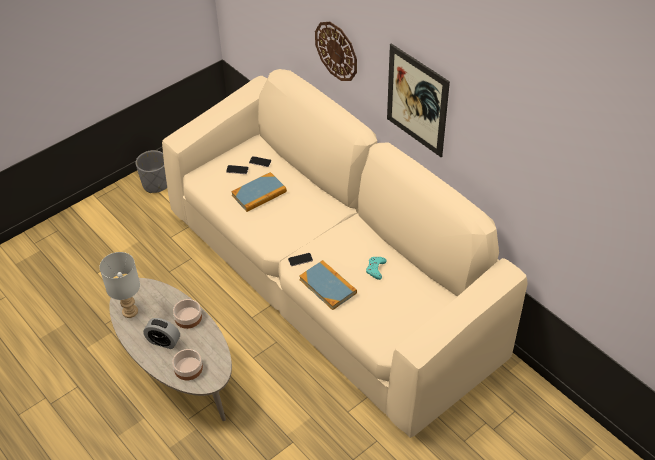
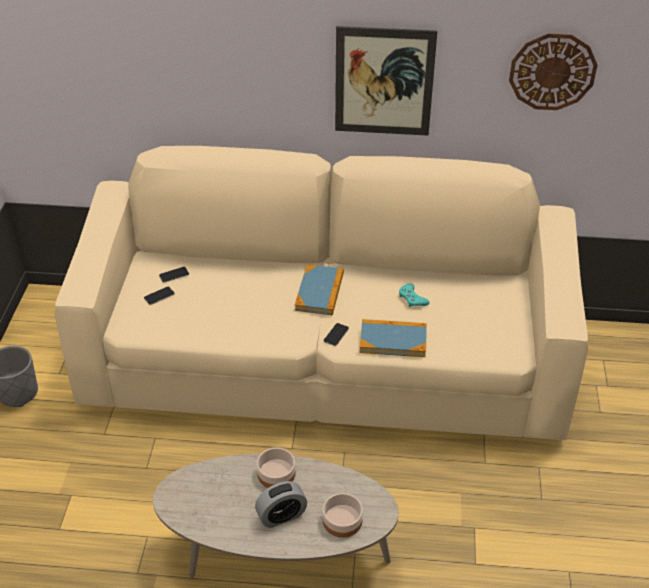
camera: 45 degrees left, 5 degrees down
grey table lamp [99,252,140,318] -> none
book [231,172,287,212] -> book moved to [295,264,344,315]
wall clock [315,22,357,81] -> wall clock moved to [509,33,598,110]

